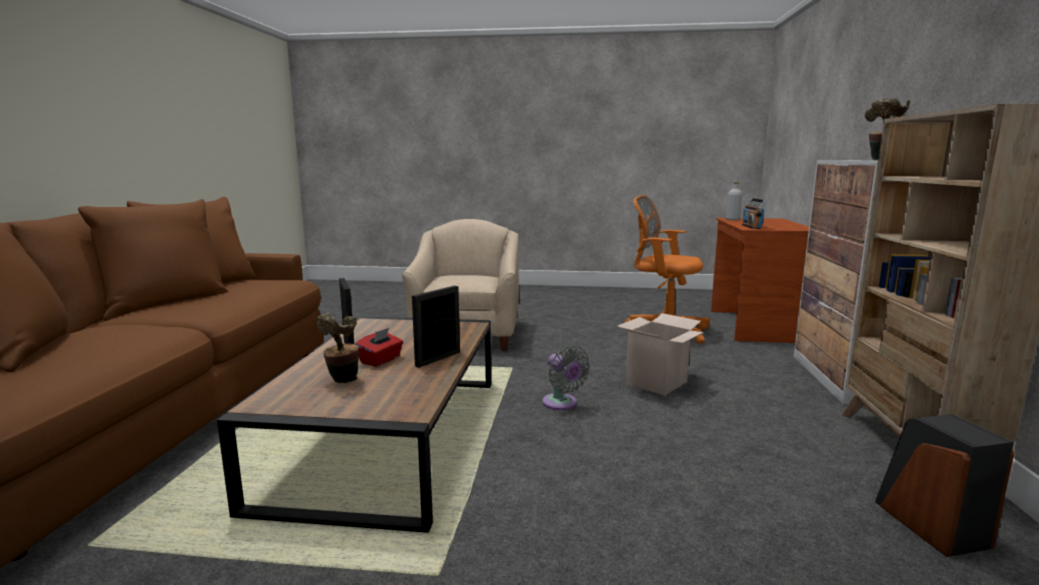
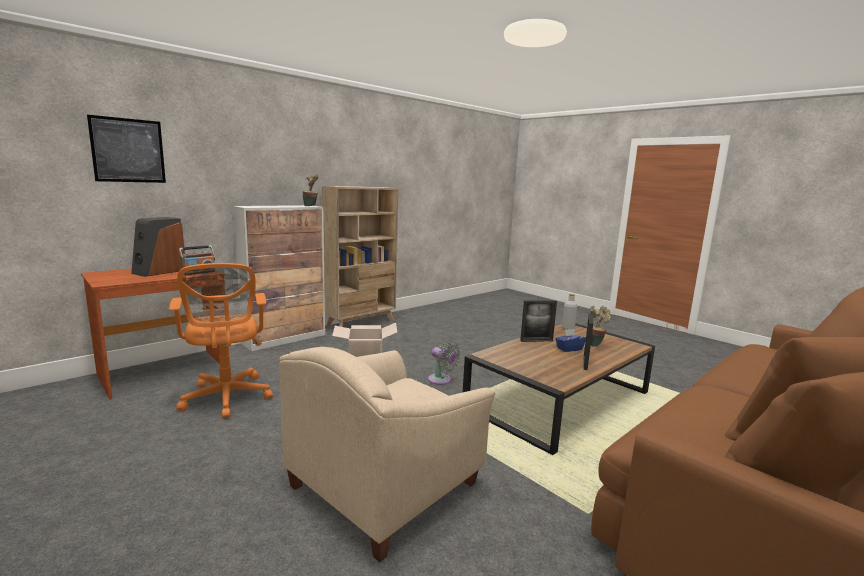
camera: 140 degrees left, 0 degrees up
red tissue box [355,328,403,367] -> blue tissue box [555,329,586,352]
grey fan [542,345,590,410] -> grey fan turned 120 degrees clockwise [428,341,460,385]
grey bottle [726,182,742,220] -> grey bottle moved to [562,293,577,330]
speaker [875,414,1014,557] -> speaker moved to [131,217,185,277]
none -> picture [87,115,166,183]

